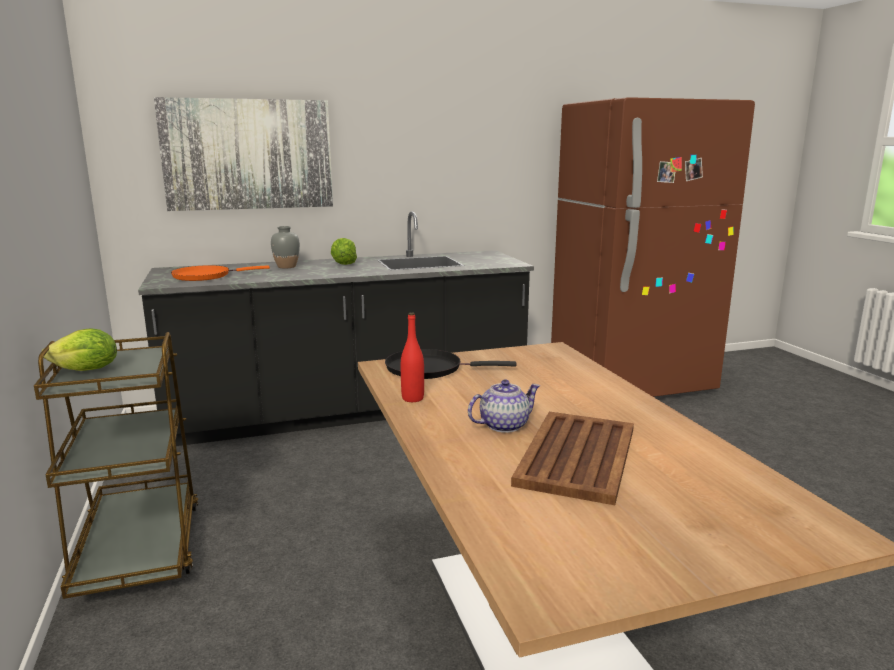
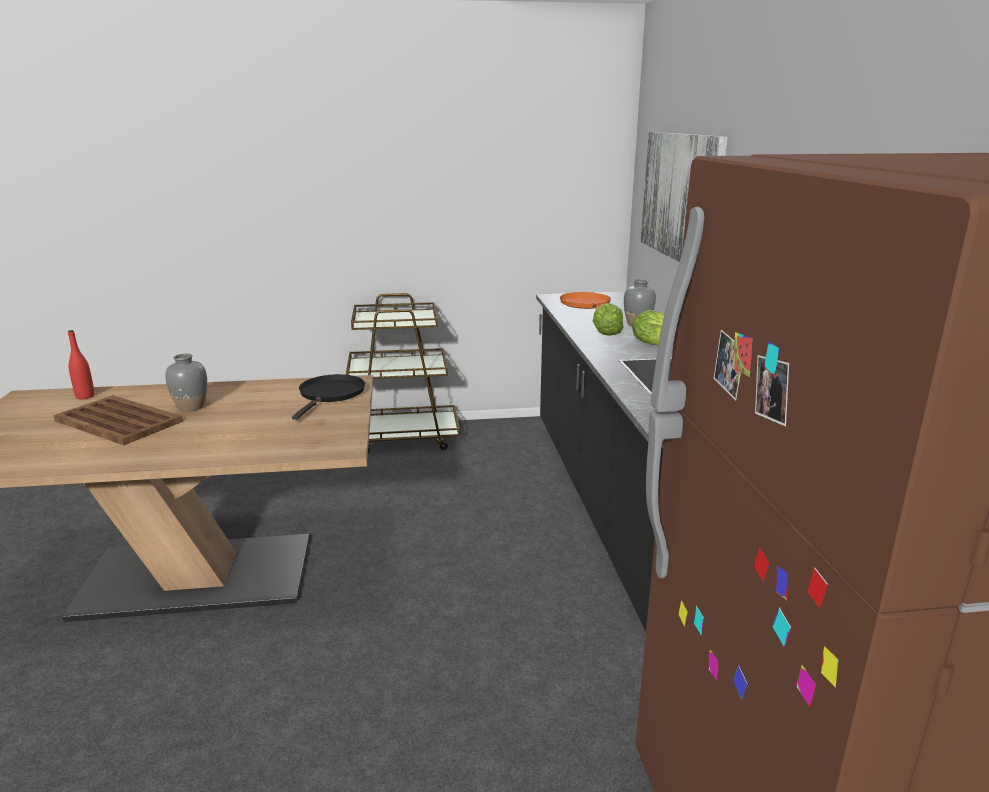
camera: 100 degrees right, 5 degrees up
lettuce [42,328,117,371] -> lettuce moved to [593,303,623,336]
red bottle [401,312,424,402] -> red bottle moved to [68,330,94,399]
teapot [468,379,540,433] -> grey vase [165,354,207,412]

